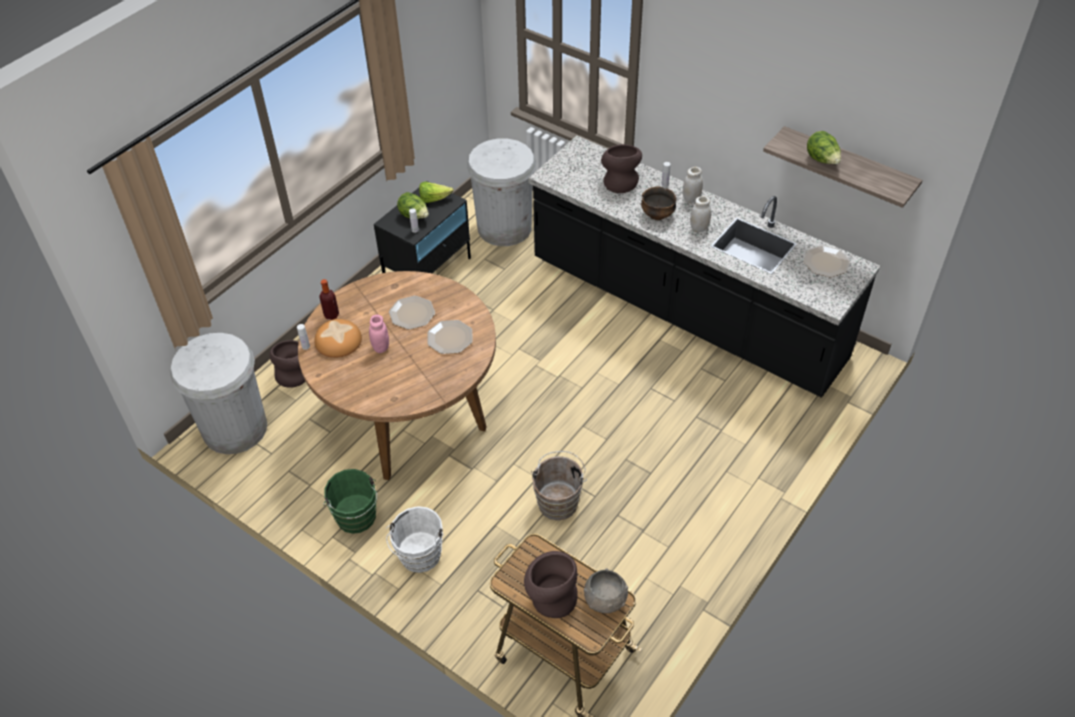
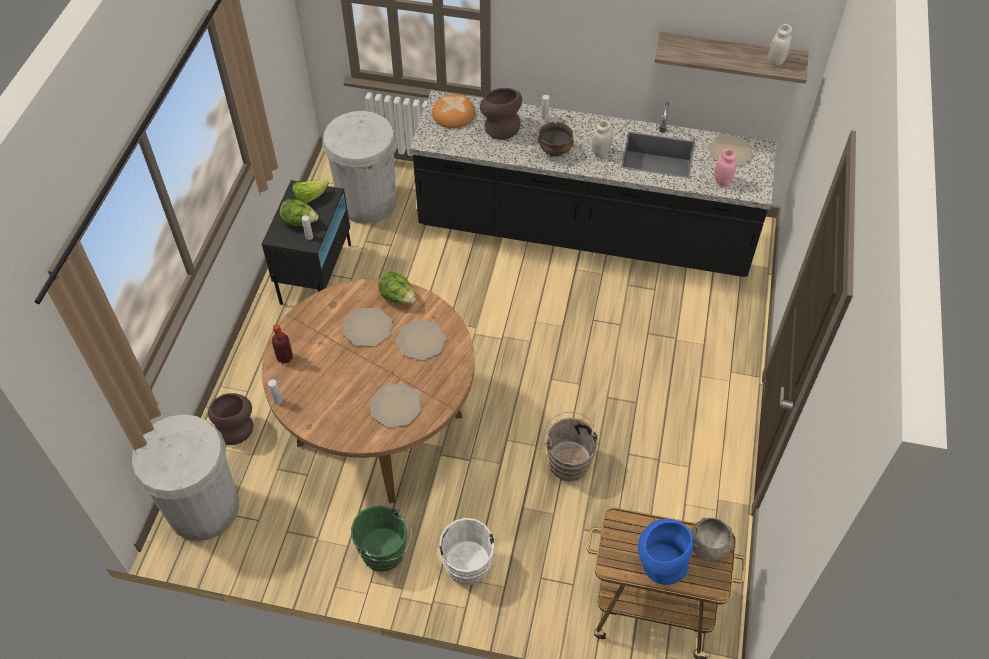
camera: 25 degrees left, 5 degrees up
bread [314,319,362,358] -> bread moved to [432,94,475,128]
pink jar [369,315,389,353] -> pink jar moved to [714,148,736,186]
brown vase [524,551,578,618] -> blue vase [638,519,693,585]
white jar [683,167,703,203] -> white jar moved to [769,24,792,66]
lettuce [807,131,841,164] -> lettuce moved to [378,271,416,304]
none -> plate [370,383,421,427]

